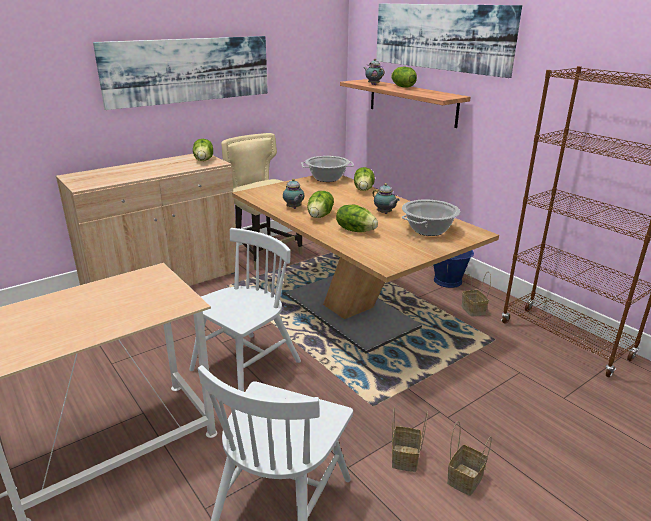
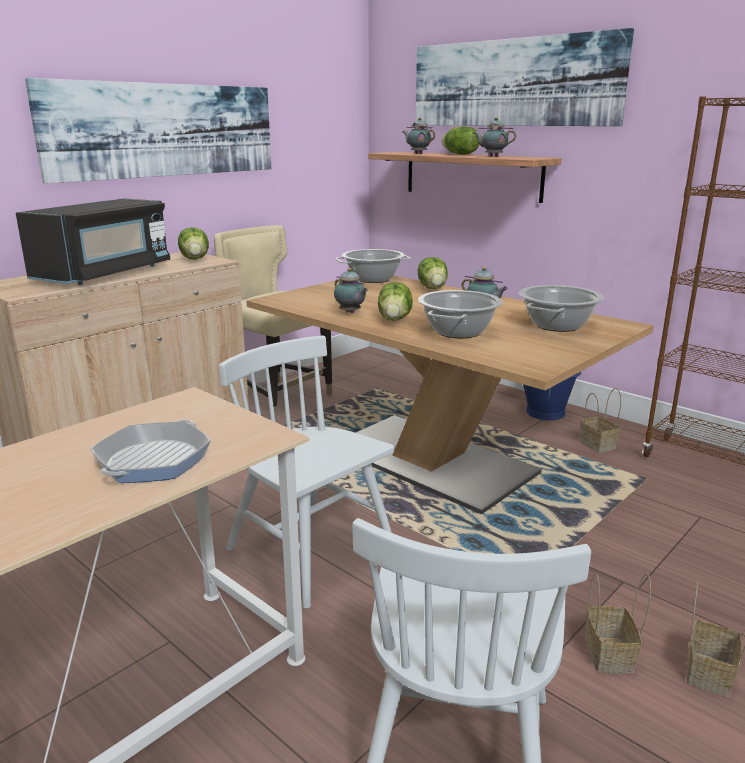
camera: 10 degrees left, 5 degrees down
white chair [189,228,301,392] -> white chair turned 75 degrees counterclockwise [219,335,394,609]
lettuce [336,205,378,232] -> cooking pot [418,290,503,338]
none -> black microwave [16,198,170,285]
none -> frying pan [91,420,211,483]
none -> teapot [473,118,516,157]

